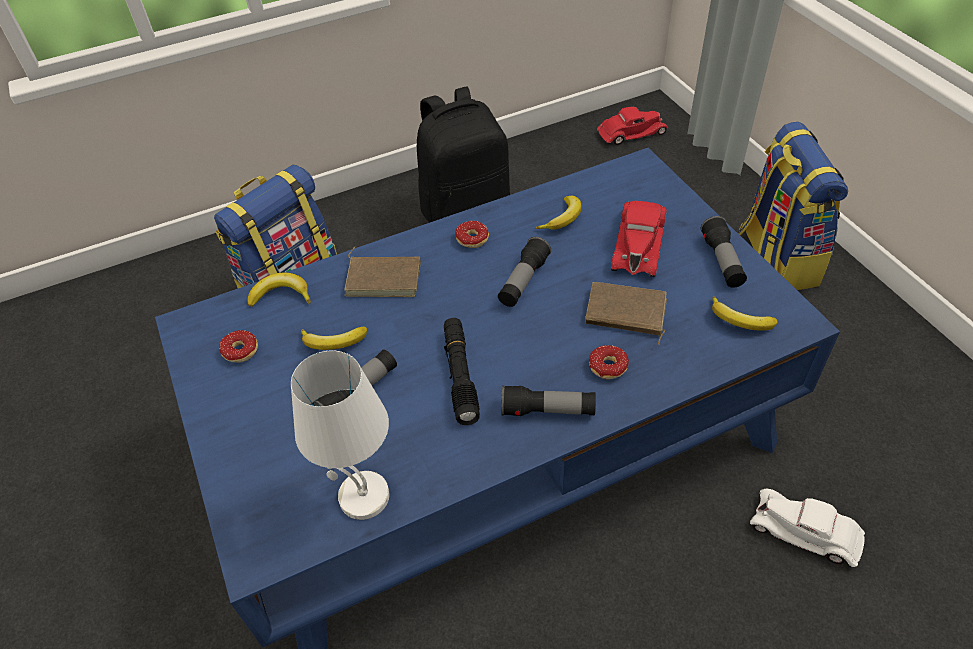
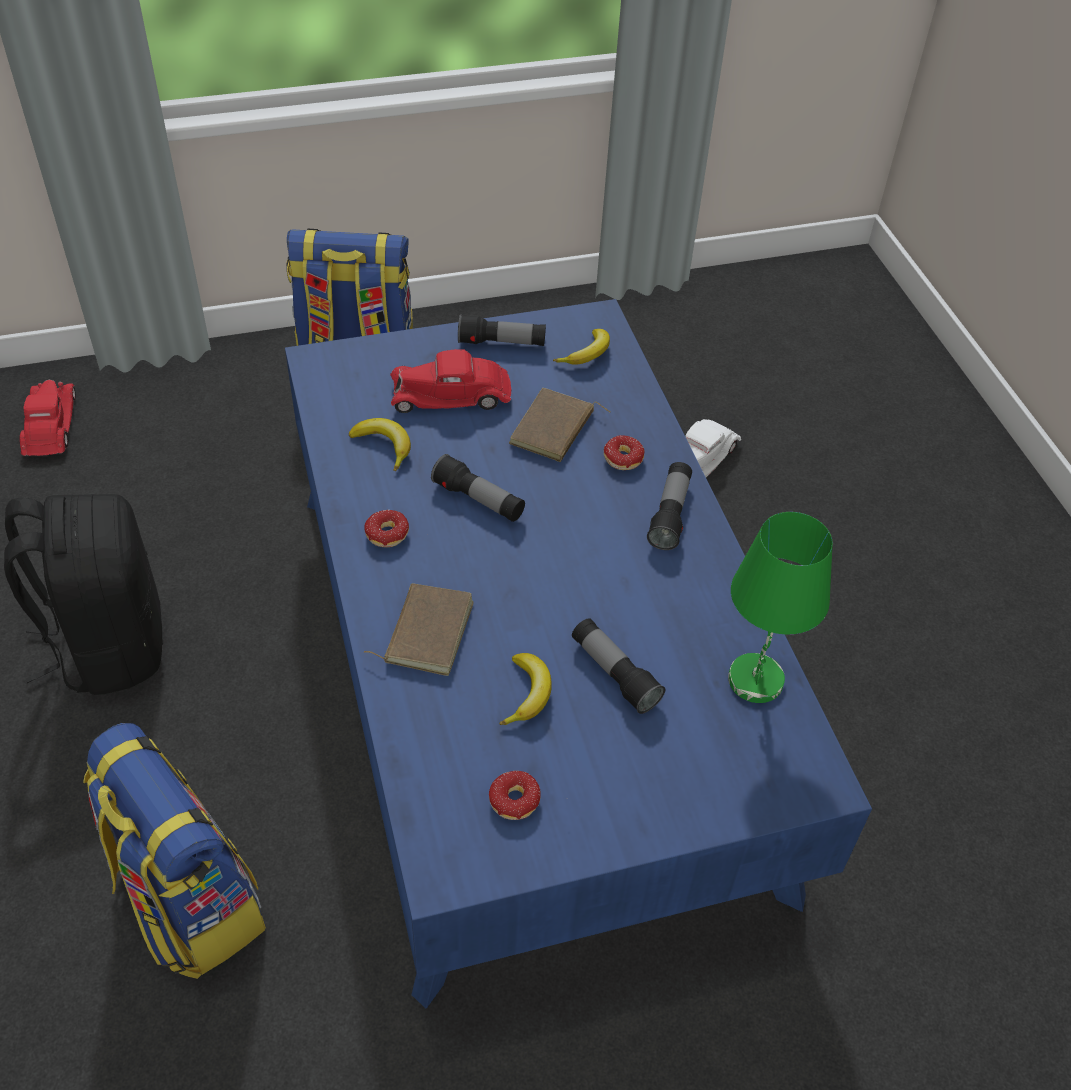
camera: 85 degrees left, 0 degrees up
banana [248,273,311,307] -> none
white table lamp [291,350,390,520] -> green table lamp [728,512,833,703]
black flashlight [444,318,480,425] -> none
red toy car [611,201,667,277] -> red toy car turned 150 degrees clockwise [390,349,511,413]

